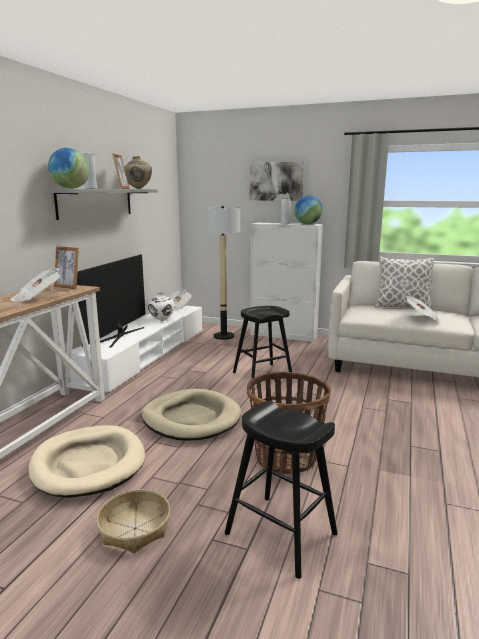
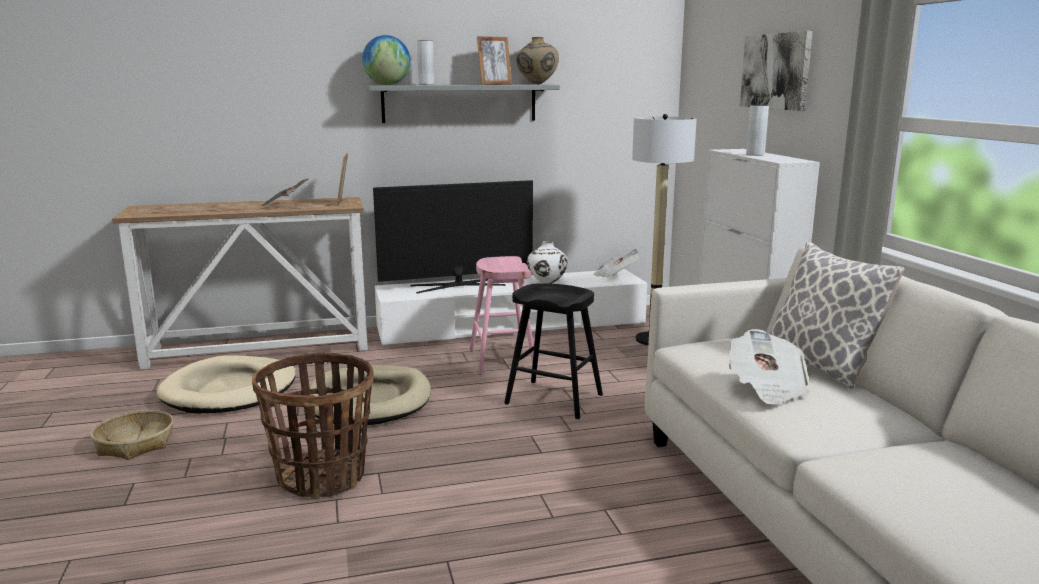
camera: 55 degrees right, 0 degrees up
black stool [225,401,337,579] -> none
globe [294,195,323,224] -> none
none -> pink stool [469,256,538,375]

